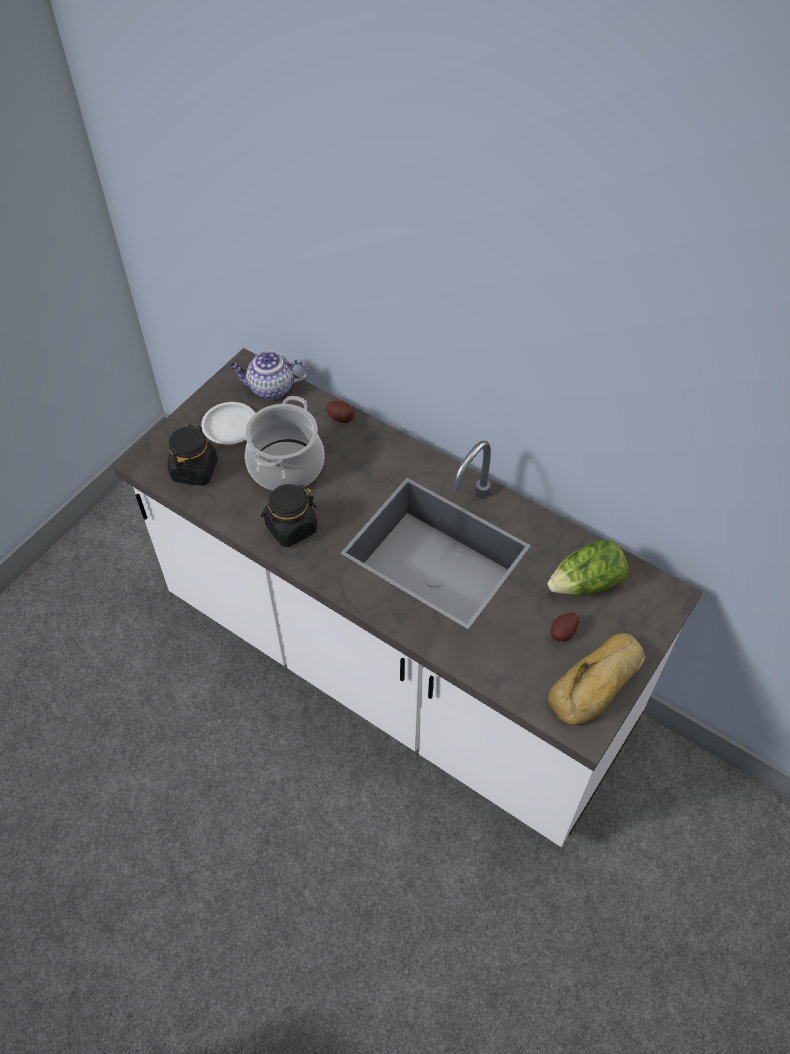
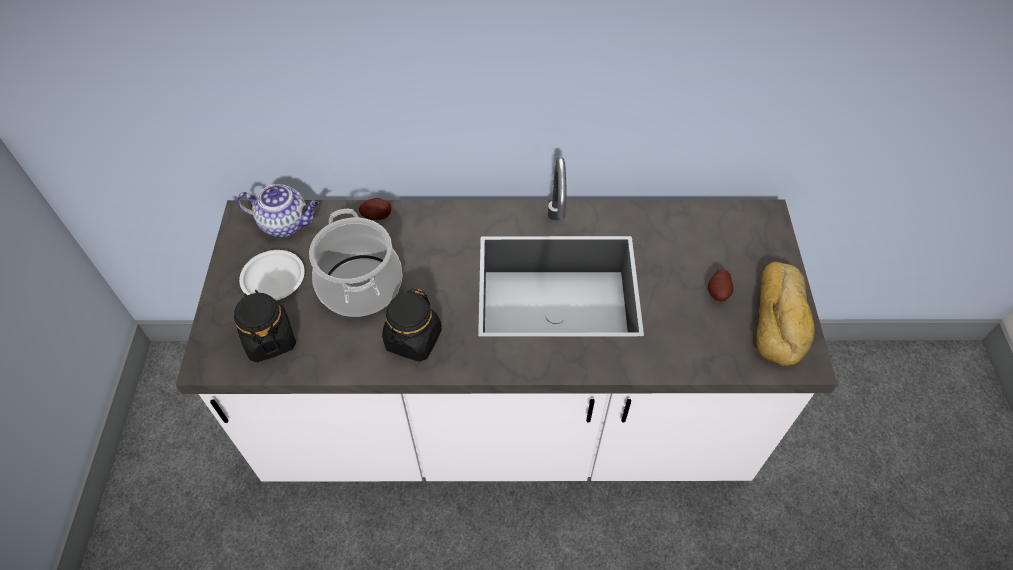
camera: 35 degrees left, 0 degrees up
teapot [229,351,309,400] -> teapot turned 135 degrees counterclockwise [236,184,319,237]
lettuce [548,540,628,595] -> none

